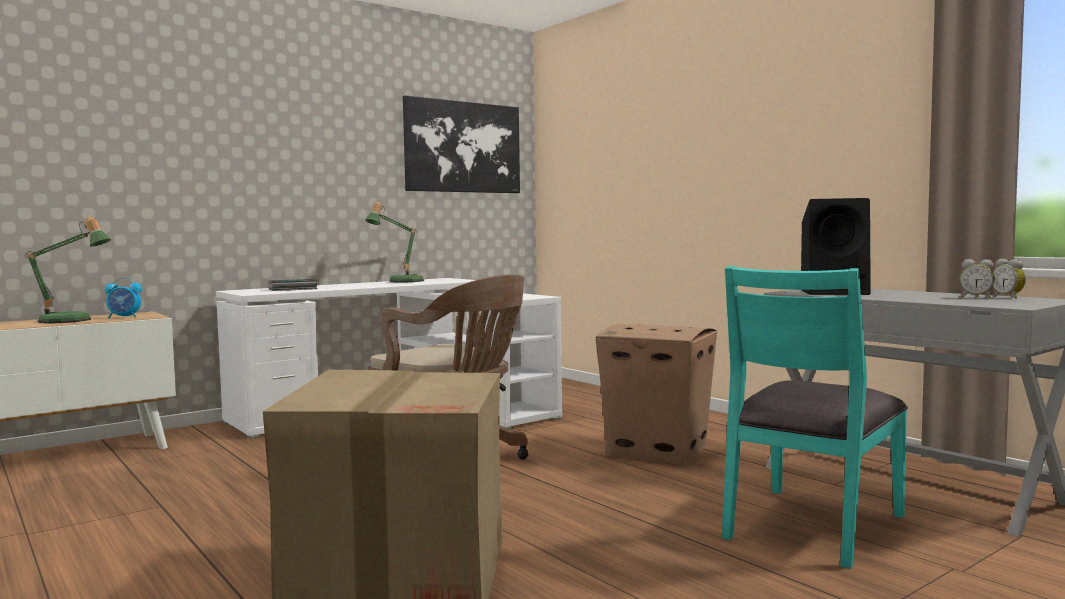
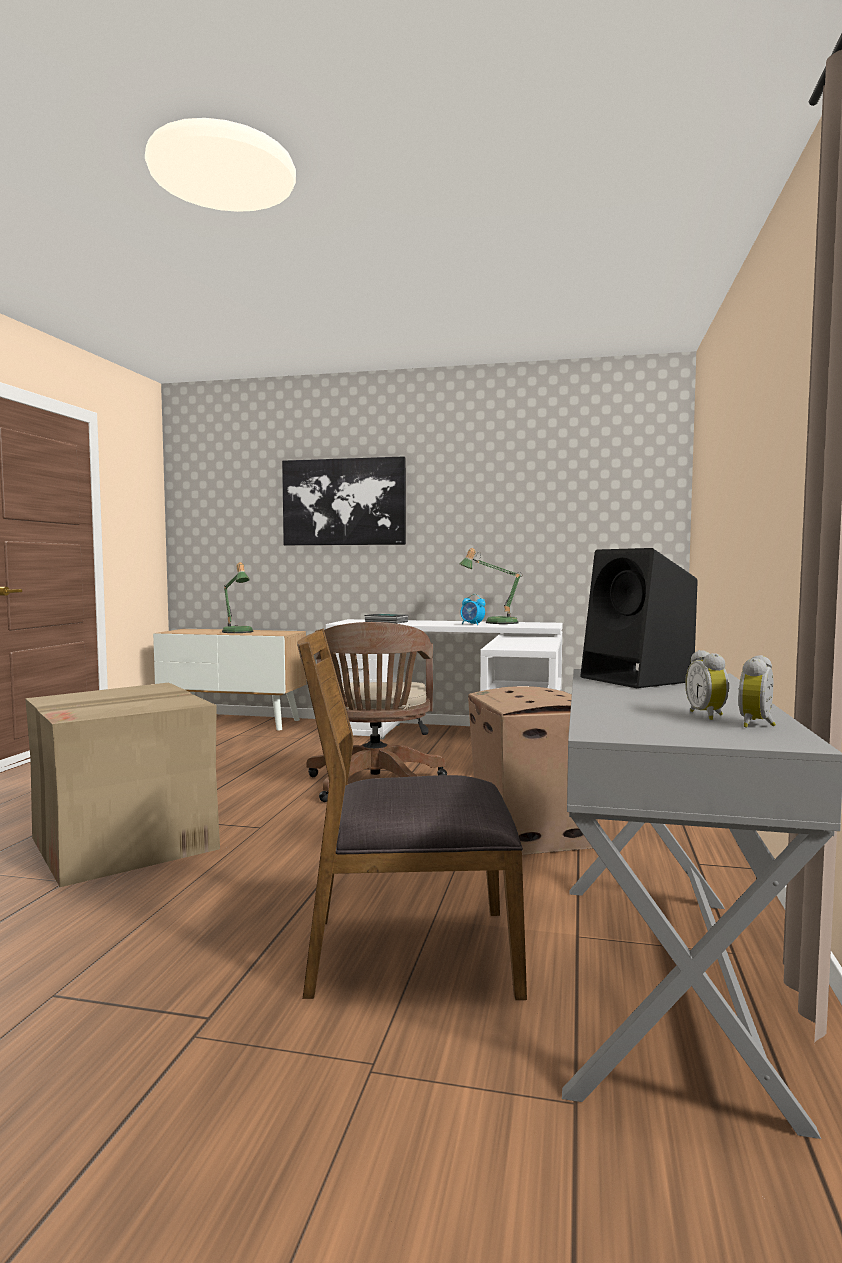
camera: 50 degrees right, 0 degrees up
alarm clock [105,277,142,318] -> alarm clock moved to [461,594,485,625]
picture [403,95,520,193] -> picture moved to [282,457,406,545]
turquoise chair [722,266,908,569] -> brown chair [297,628,527,1000]

